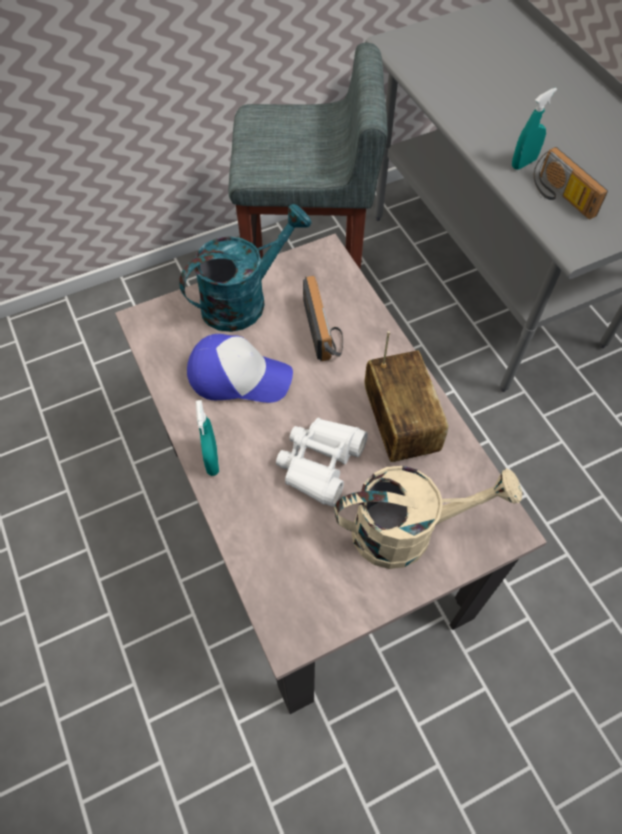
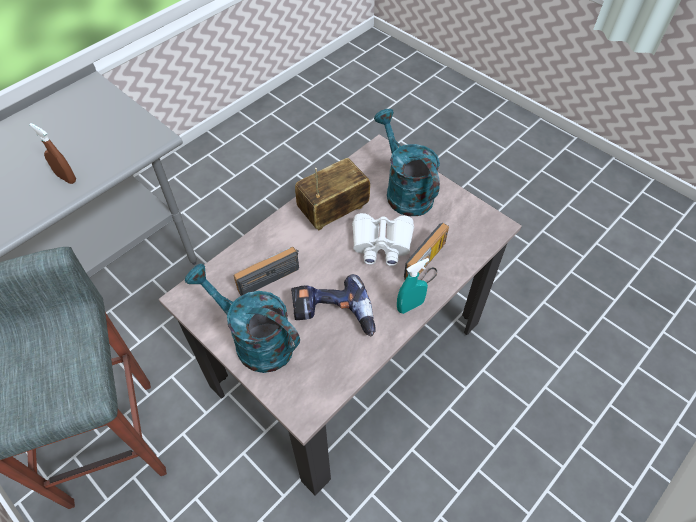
camera: 110 degrees left, 5 degrees down
cap [187,334,293,403] -> power drill [291,274,376,337]
beige watering can [334,466,522,569] -> turquoise watering can [374,109,440,216]
turquoise spray bottle [512,87,557,170] -> brown spray bottle [29,123,76,184]
radio [534,147,608,219] -> radio moved to [404,223,449,283]

